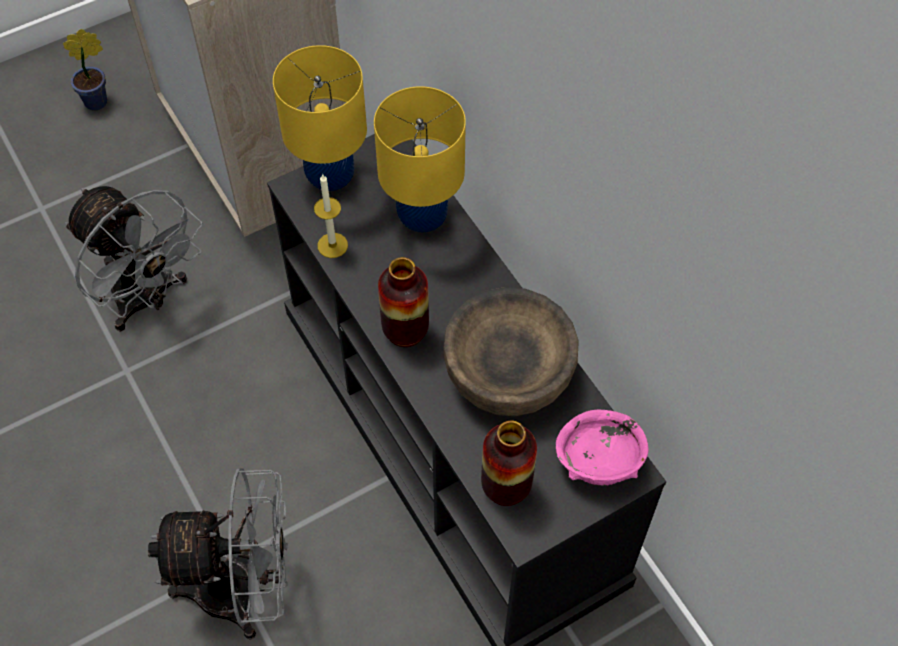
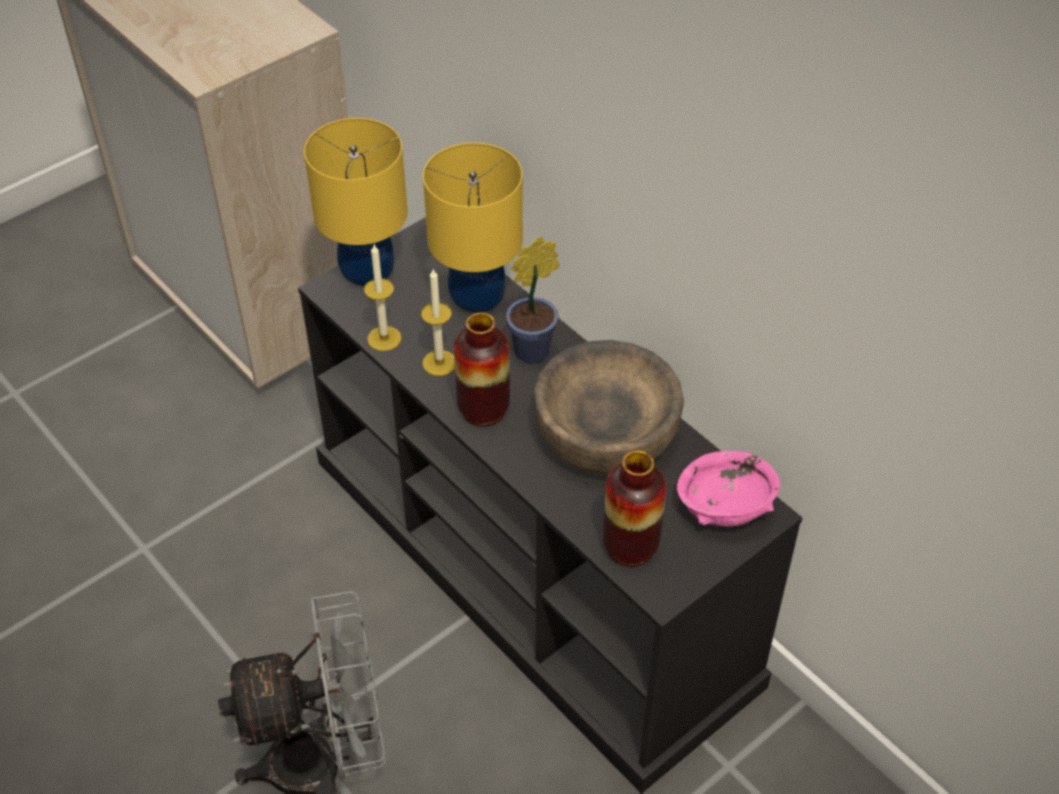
camera: 10 degrees left, 10 degrees down
potted plant [63,29,107,111] -> potted plant moved to [506,236,560,364]
grey fan [65,186,202,332] -> none
none -> candle [421,269,455,376]

